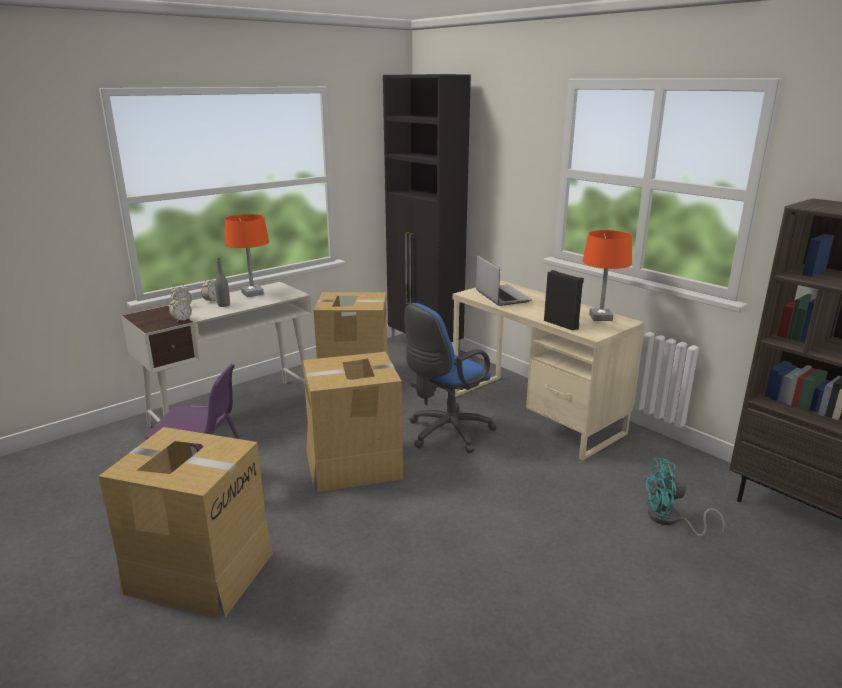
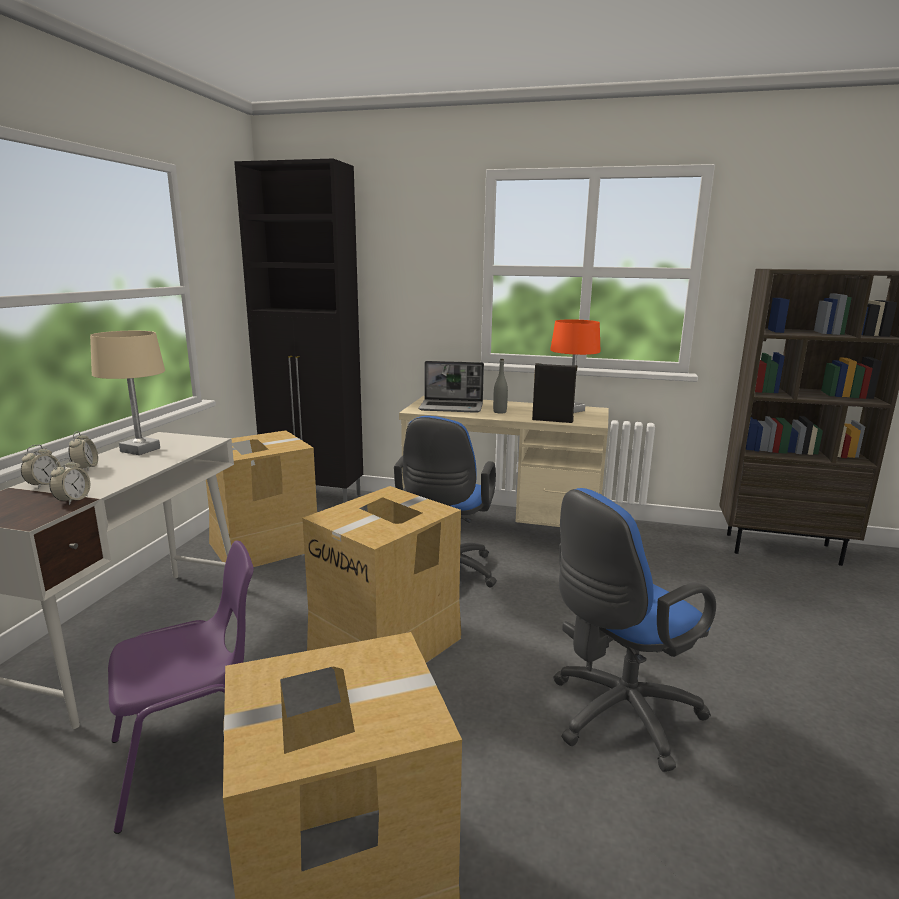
camera: 35 degrees left, 5 degrees down
grey bottle [215,258,230,307] -> grey bottle moved to [493,359,508,414]
orange table lamp [225,214,269,297] -> beige table lamp [90,331,165,455]
laptop [476,255,532,306] -> laptop turned 150 degrees clockwise [419,361,484,413]
turquoise fan [643,458,725,537] -> none
none -> blue office chair [553,488,716,772]

